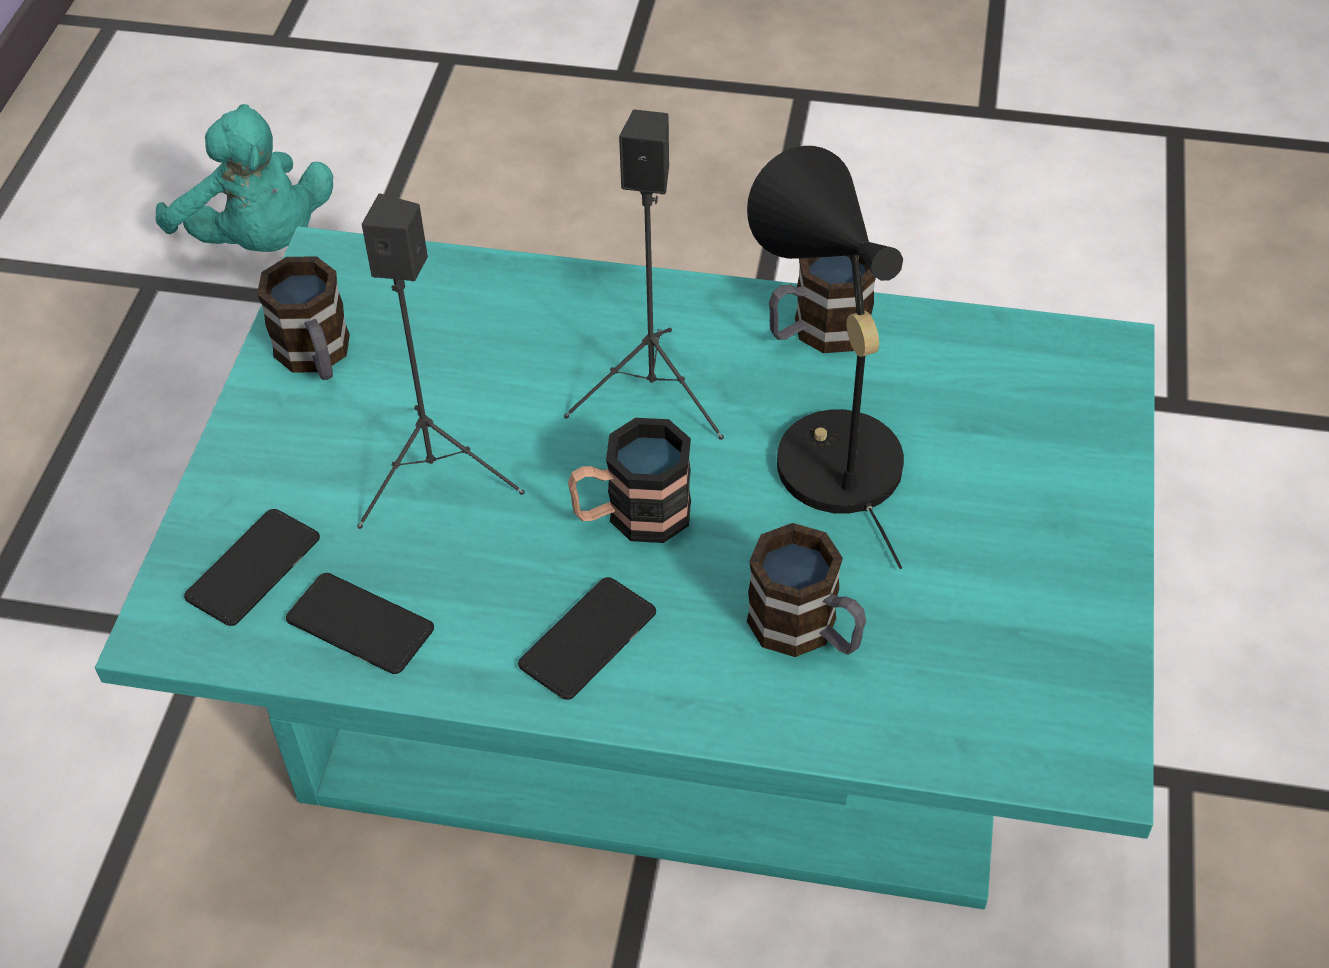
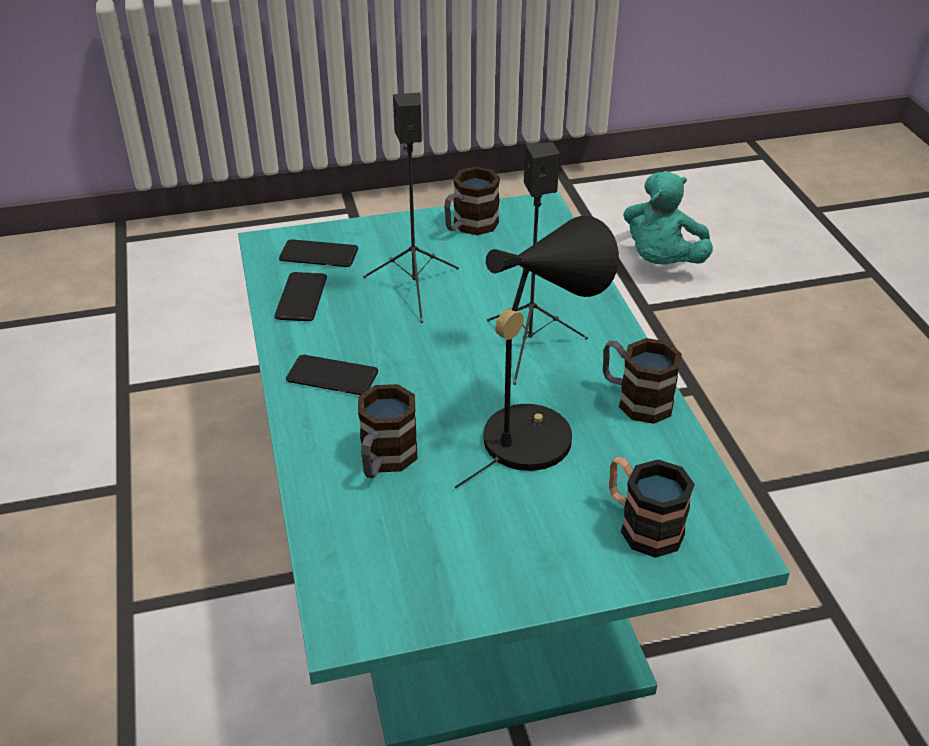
camera: 65 degrees right, 10 degrees down
mug [568,418,691,543] -> mug moved to [609,456,695,558]

